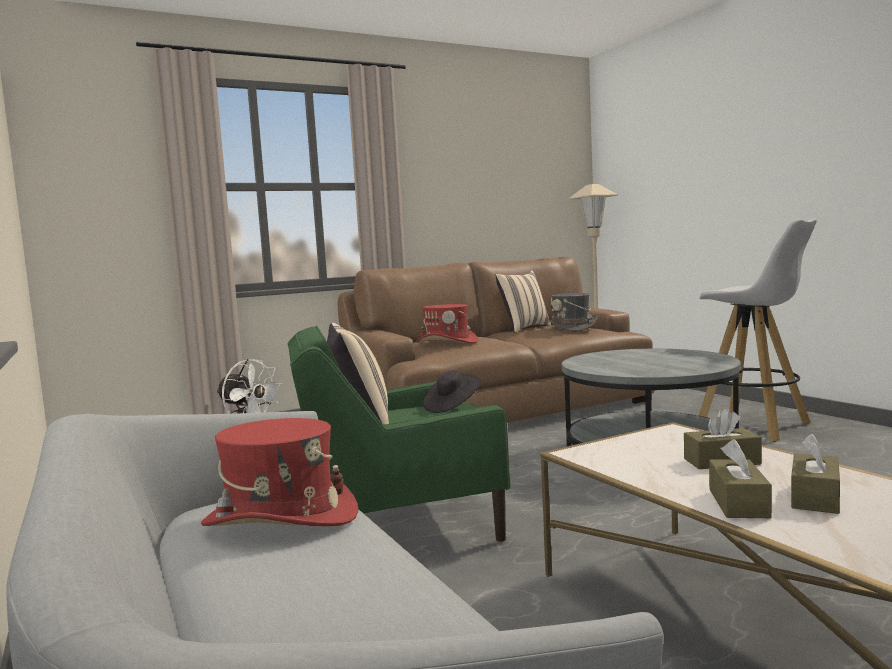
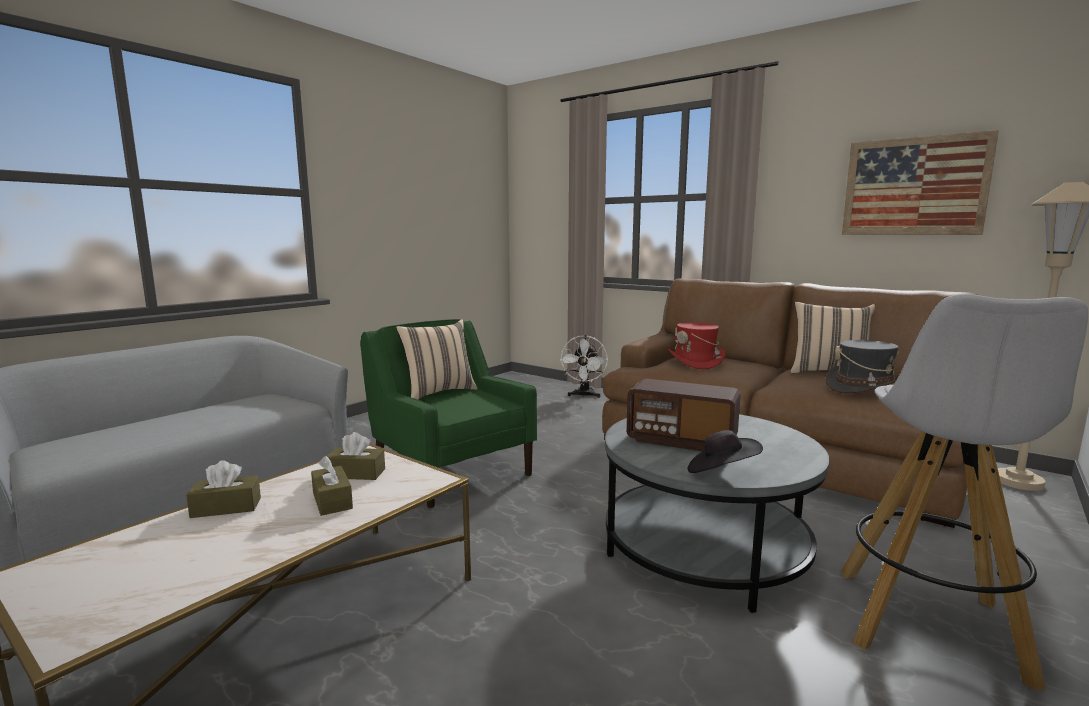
camera: 65 degrees right, 5 degrees up
red hat [201,418,359,526] -> none
black hat [423,370,481,413] -> black hat moved to [688,430,763,473]
brown tissue box [791,434,840,514] -> brown tissue box moved to [327,432,385,480]
none -> radio [626,379,741,451]
none -> picture [842,130,999,235]

